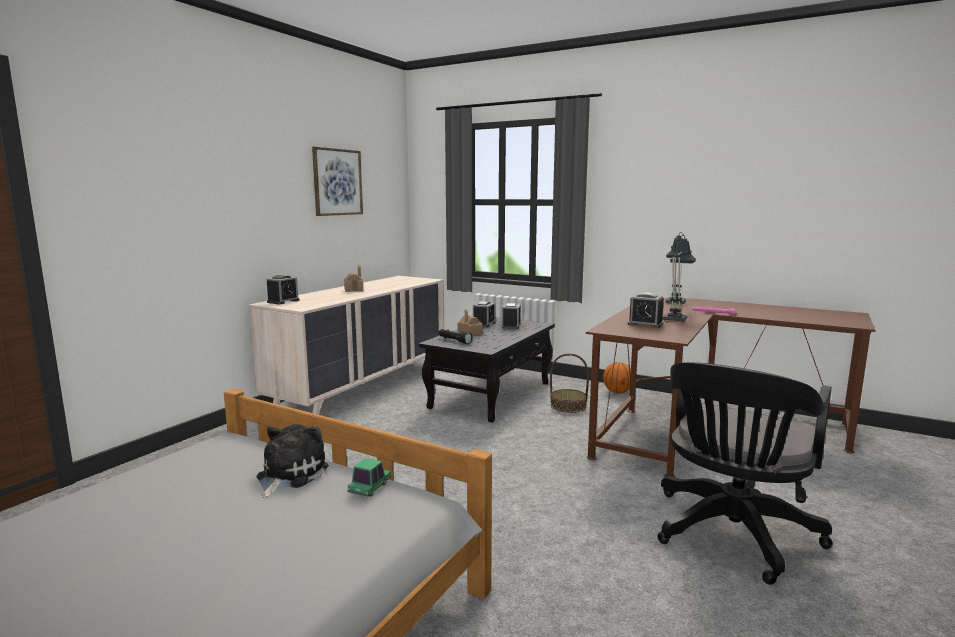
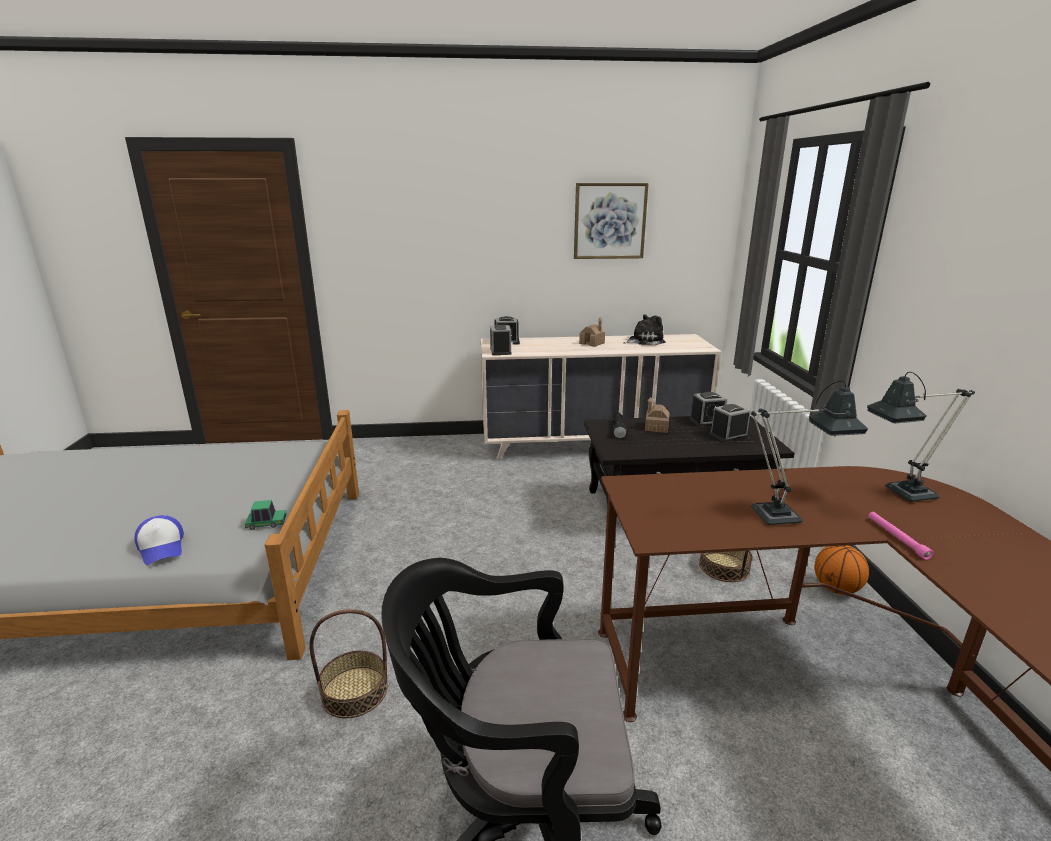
camera: 55 degrees right, 10 degrees up
plush toy [257,424,329,498] -> plush toy moved to [623,314,666,345]
alarm clock [627,293,664,328] -> alarm clock moved to [490,325,511,355]
none -> cap [134,515,184,565]
none -> basket [309,609,388,719]

